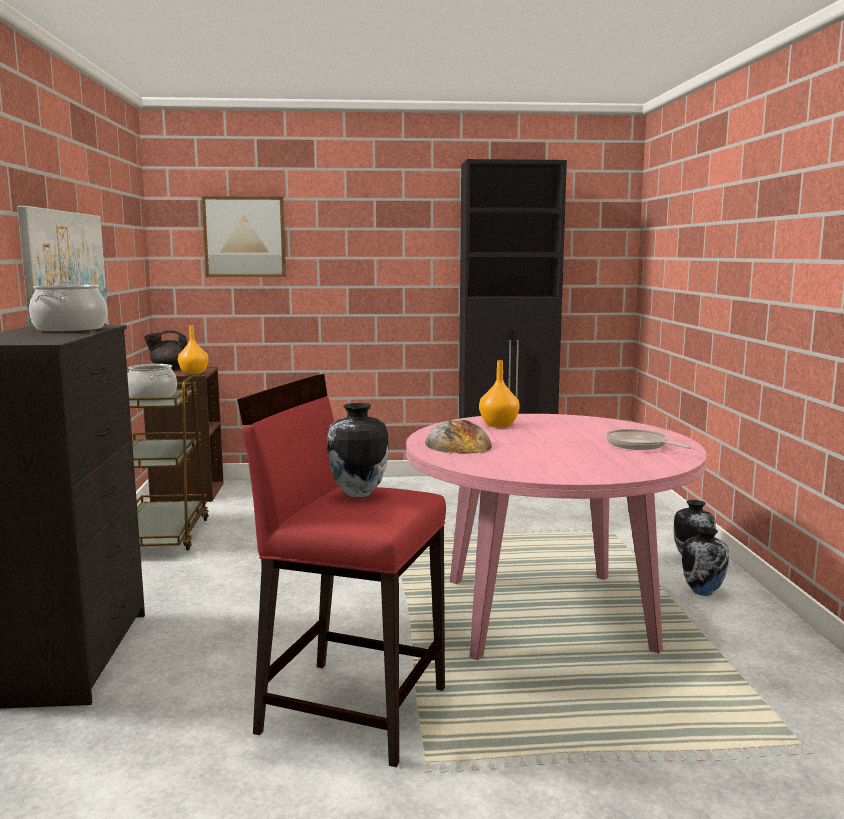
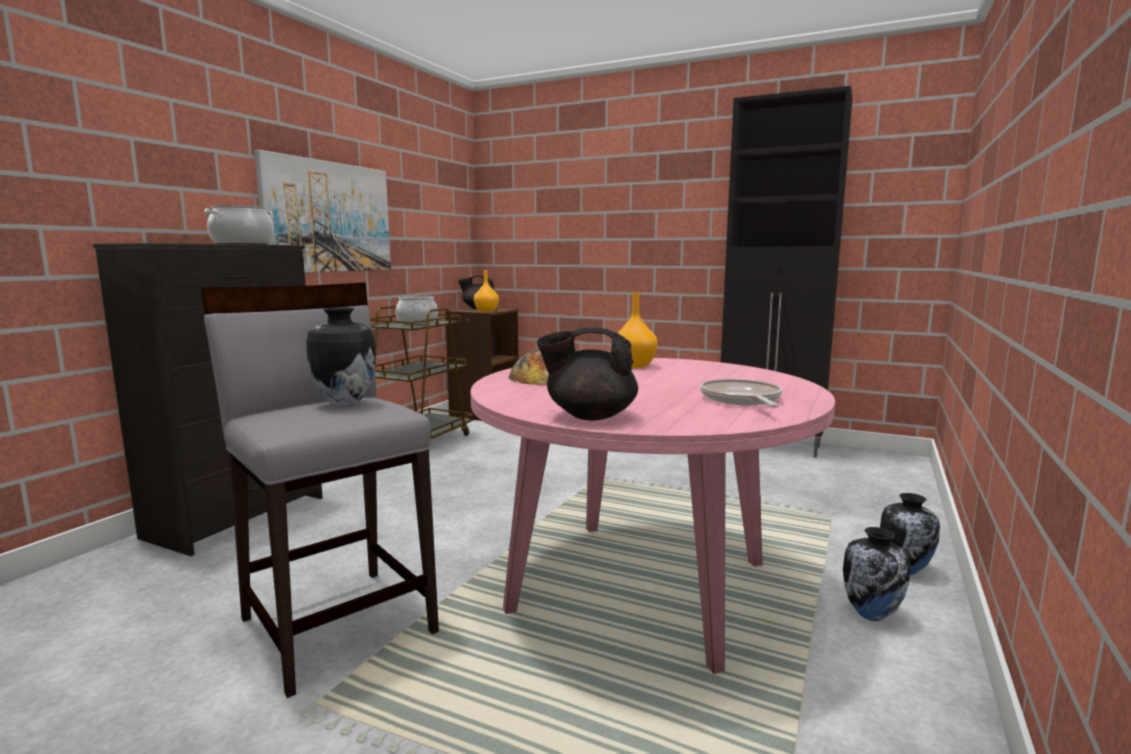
camera: 30 degrees right, 0 degrees up
picture [202,196,286,277] -> none
red stool [237,374,446,767] -> grey stool [200,283,439,698]
none -> black teapot [537,327,638,421]

